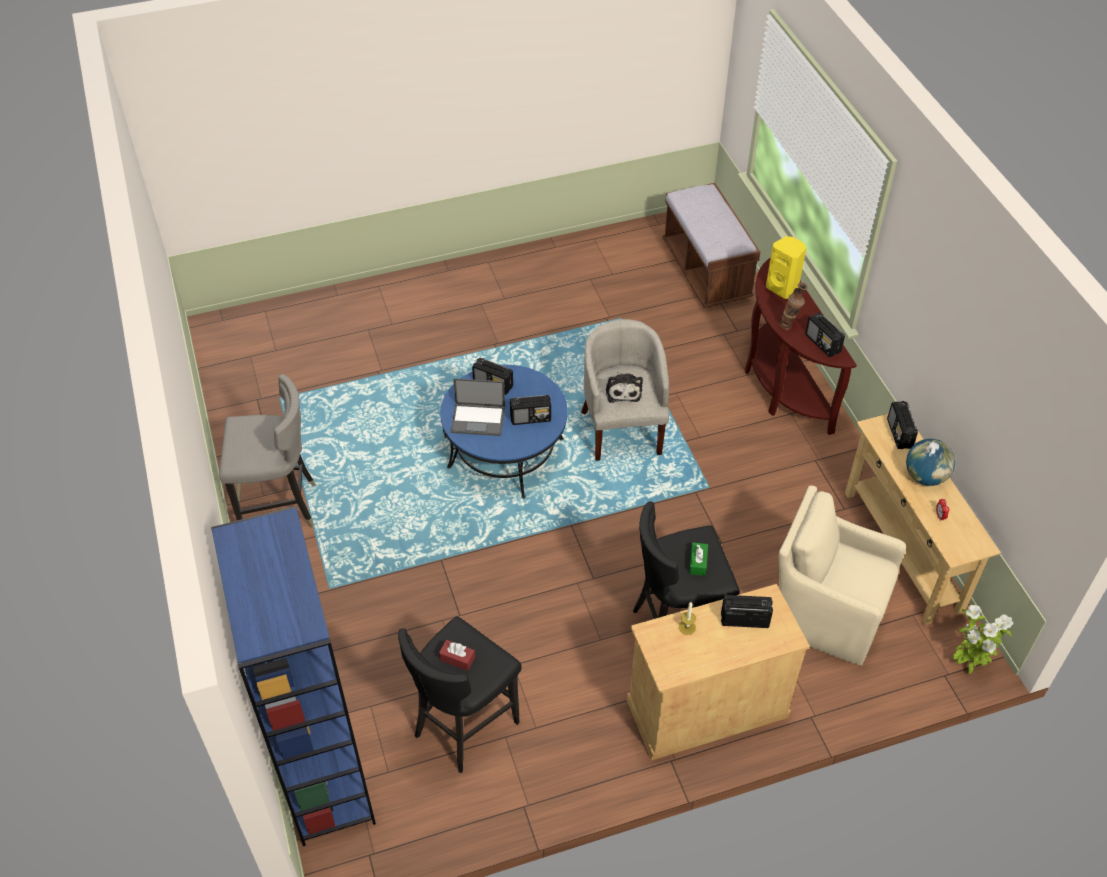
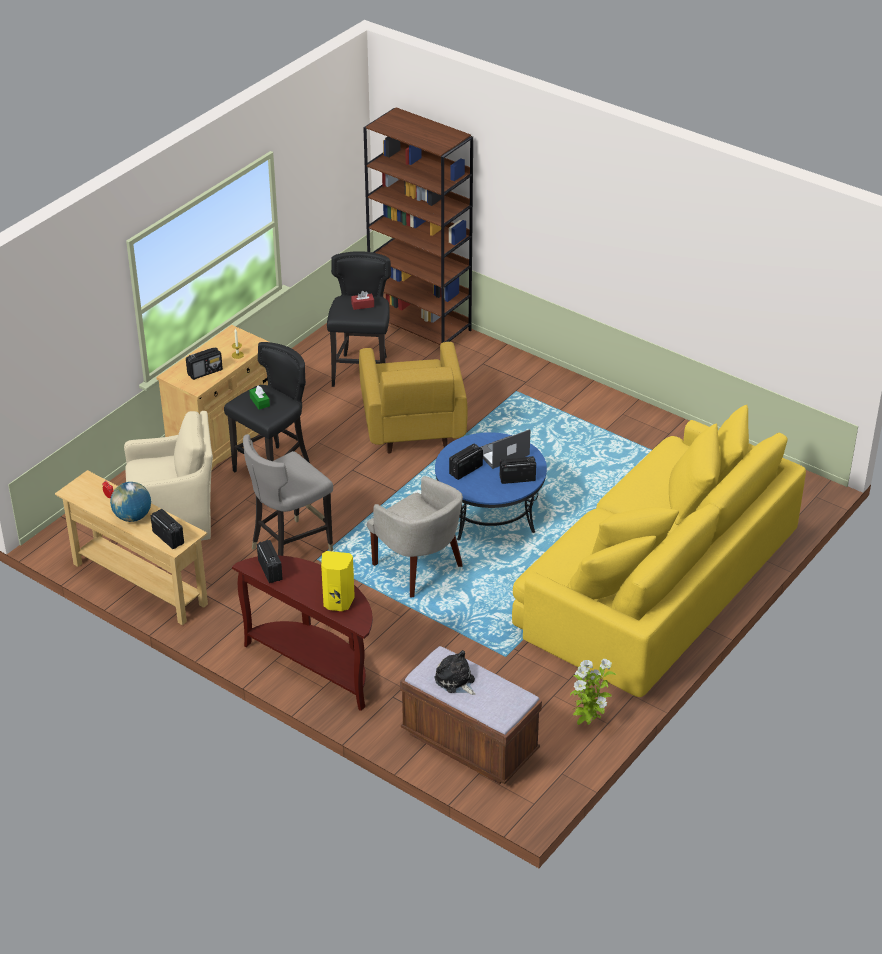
camera: 145 degrees right, 10 degrees down
blue bookcase [211,506,376,846] -> brown bookcase [363,107,473,345]
grey stool [219,374,316,528] -> grey stool moved to [243,434,333,556]
plush toy [606,372,643,403] -> plush toy moved to [435,650,476,695]
vase [779,282,808,330] -> none
radio [805,313,845,357] -> radio turned 45 degrees clockwise [257,540,283,583]
potted plant [952,605,1014,674] -> potted plant moved to [570,659,616,725]
none -> yellow armchair [359,342,468,454]
none -> yellow sofa [512,405,806,697]

